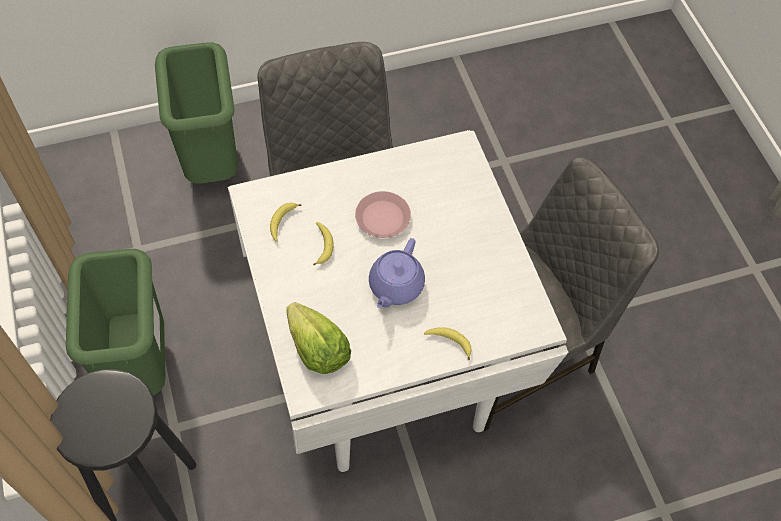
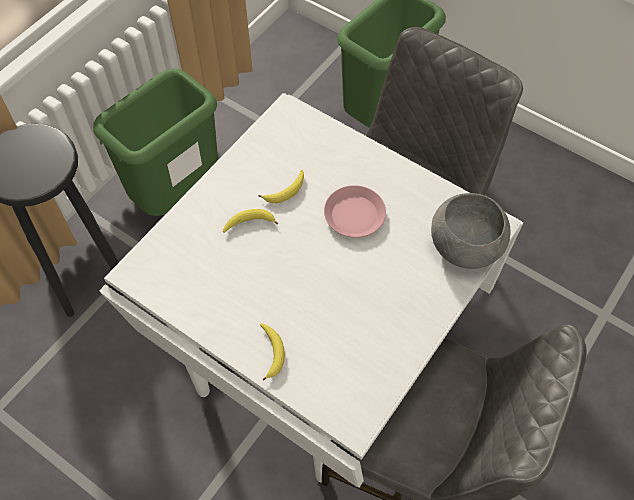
camera: 55 degrees right, 0 degrees up
banana [270,203,301,242] -> banana moved to [223,209,278,233]
lettuce [286,303,351,374] -> none
purple teapot [369,238,425,308] -> none
none -> grey bowl [431,193,510,269]

